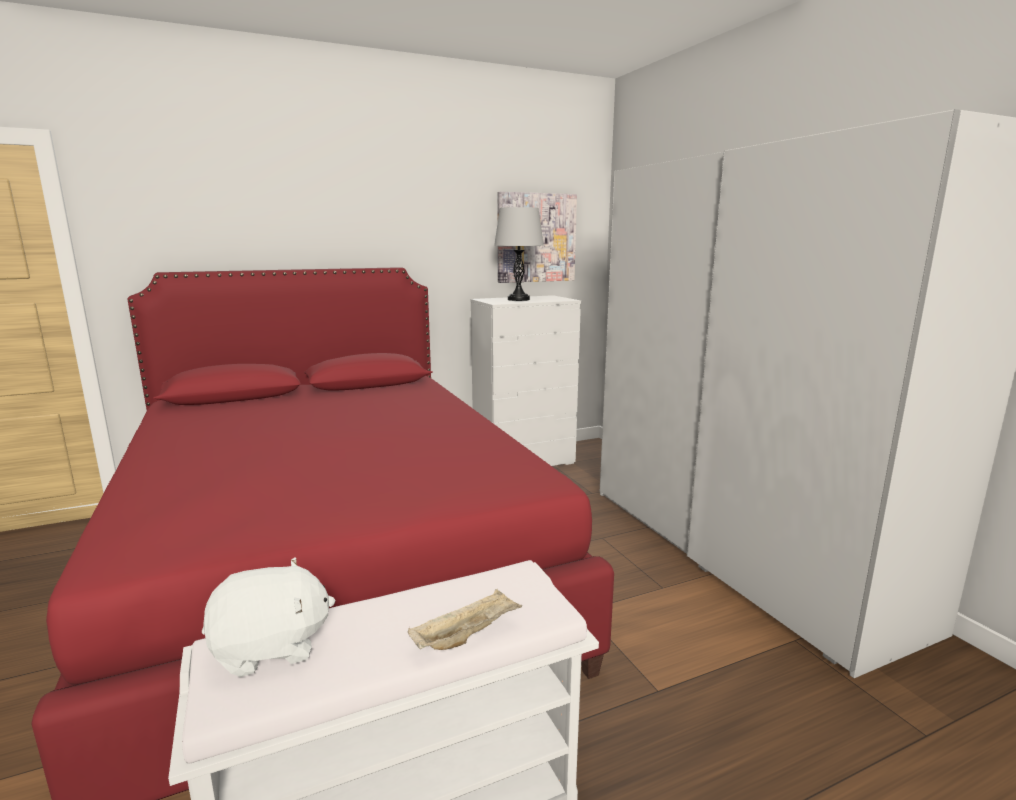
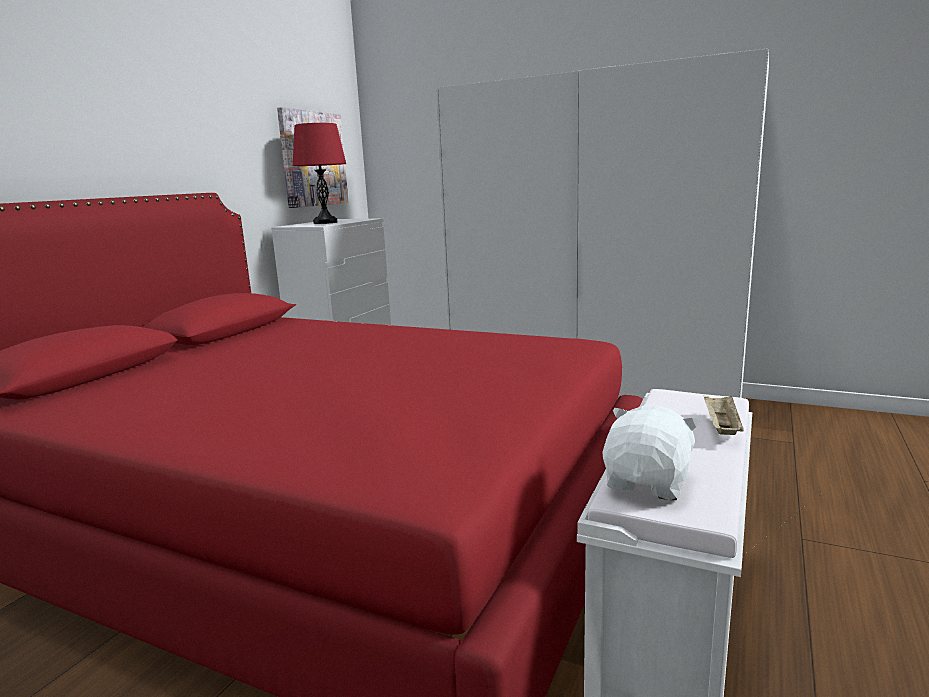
camera: 40 degrees left, 0 degrees up
grey table lamp [494,207,544,301] -> red table lamp [292,123,346,224]

